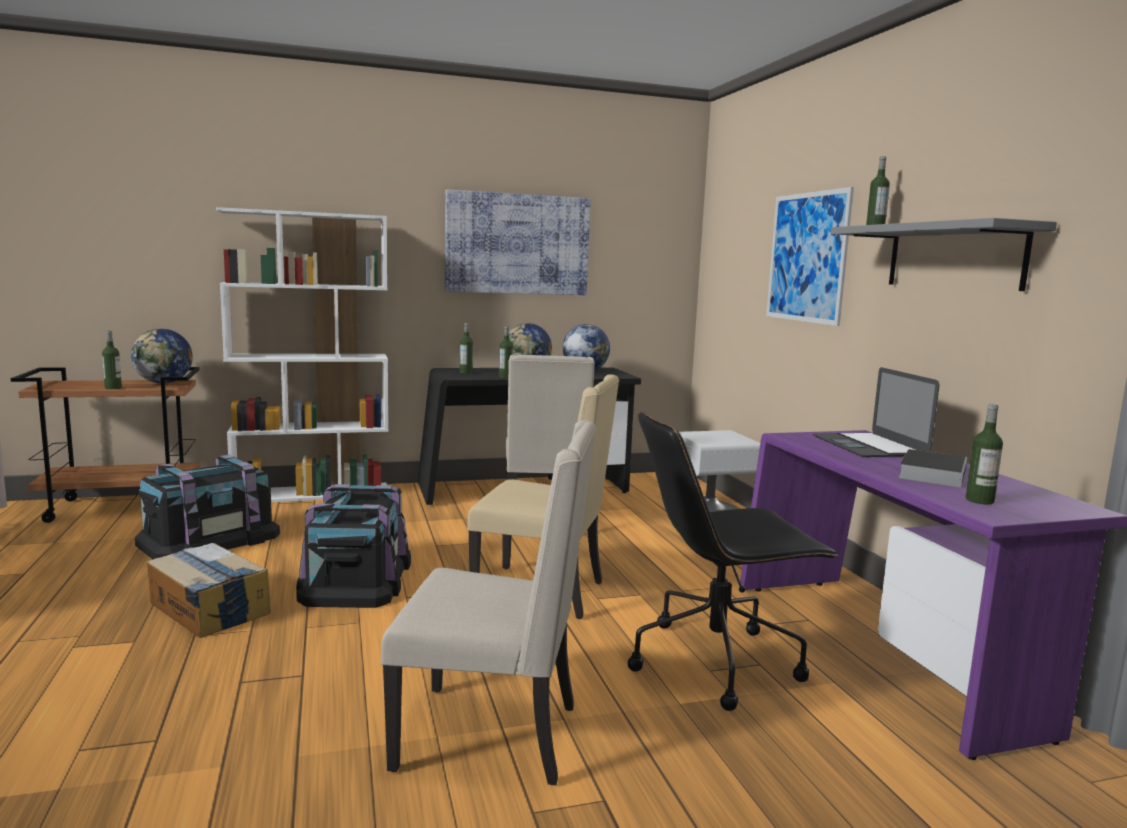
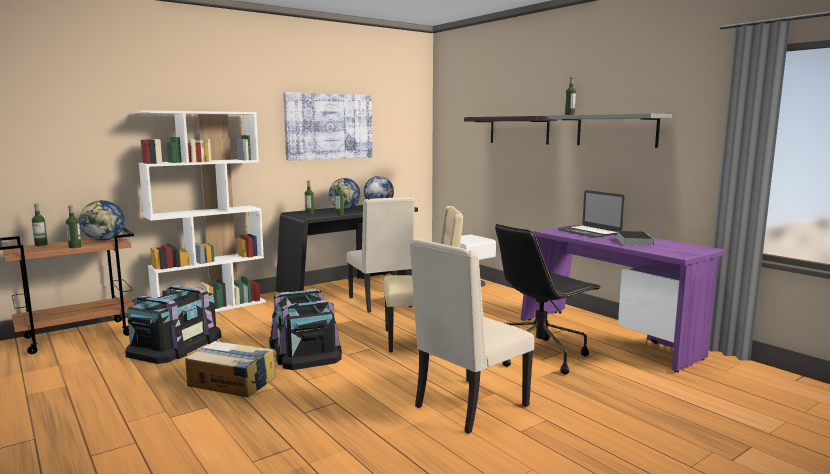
camera: 20 degrees left, 0 degrees up
beige chair [381,420,596,785] -> beige chair turned 150 degrees clockwise [409,238,534,434]
picture [766,187,854,326] -> shelf [464,116,558,145]
bottle [966,404,1003,504] -> bottle moved to [32,204,48,246]

